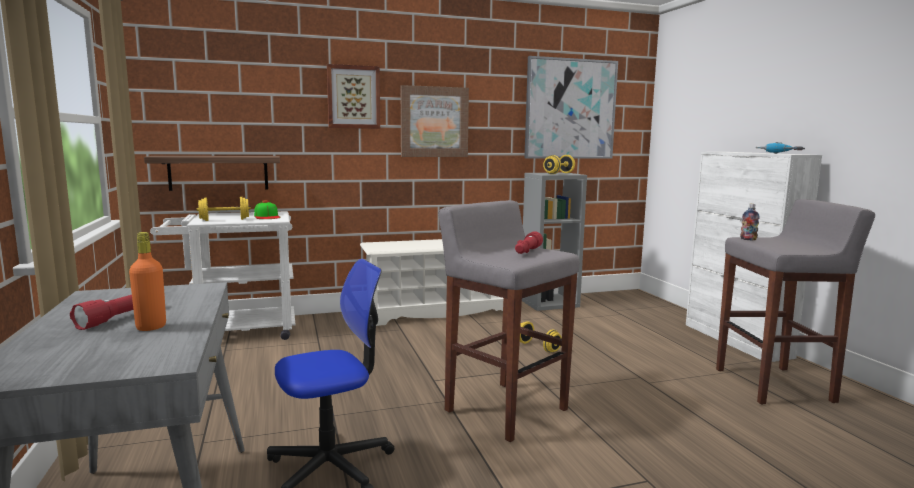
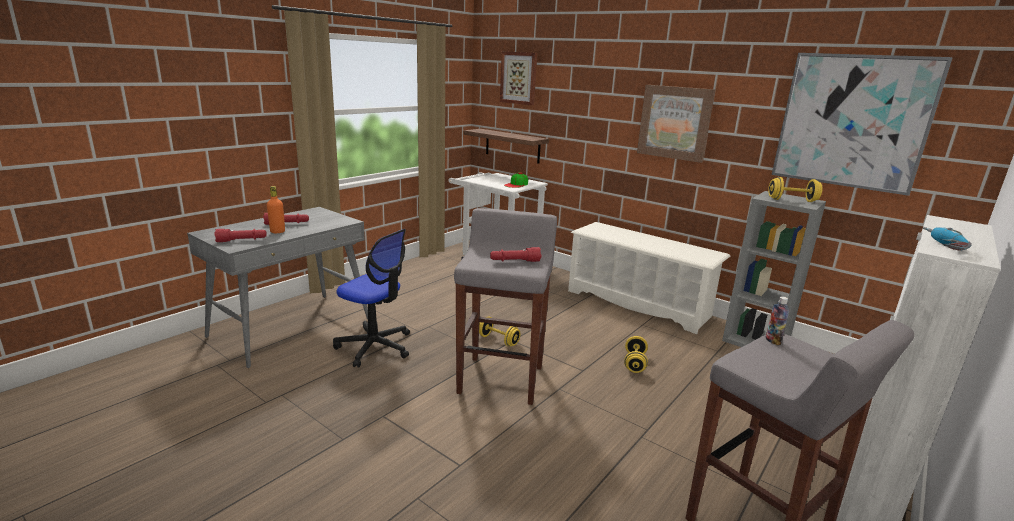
camera: 55 degrees right, 10 degrees up
yellow dumbbell [197,197,251,221] -> yellow dumbbell moved to [479,316,520,346]
picture [327,64,380,129] -> picture moved to [500,51,537,105]
none -> red flashlight [214,229,267,242]

